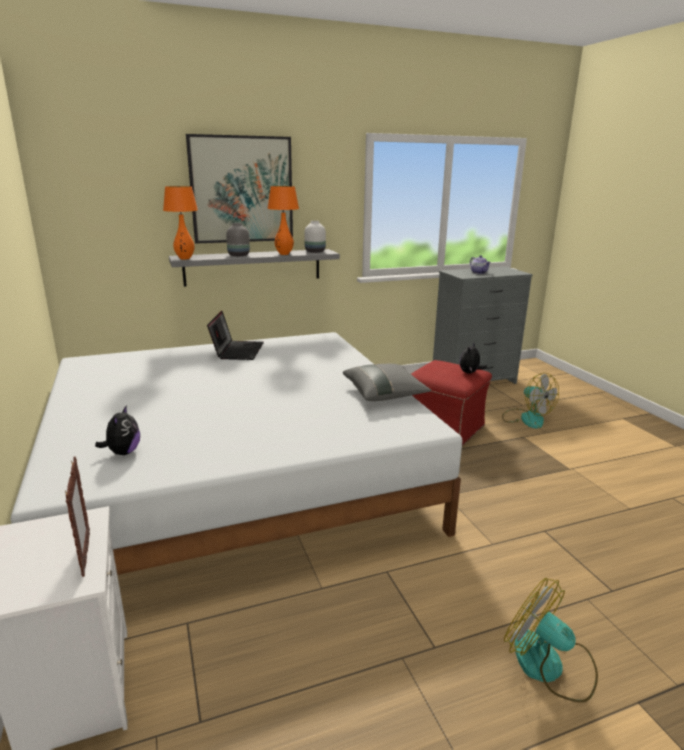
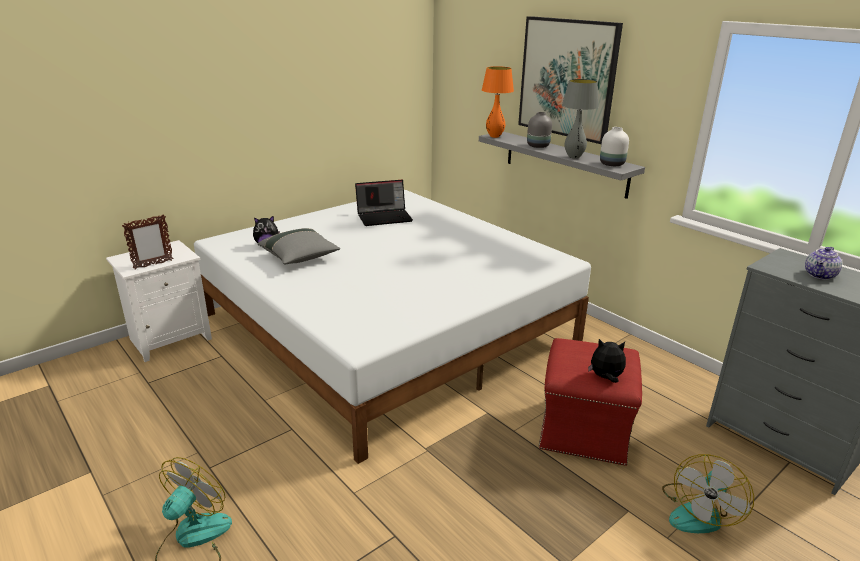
camera: 70 degrees right, 5 degrees up
laptop [207,311,264,360] -> laptop moved to [355,180,413,226]
orange table lamp [267,186,299,255] -> grey table lamp [562,79,599,159]
grey pillow [343,364,431,401] -> grey pillow moved to [257,228,340,264]

